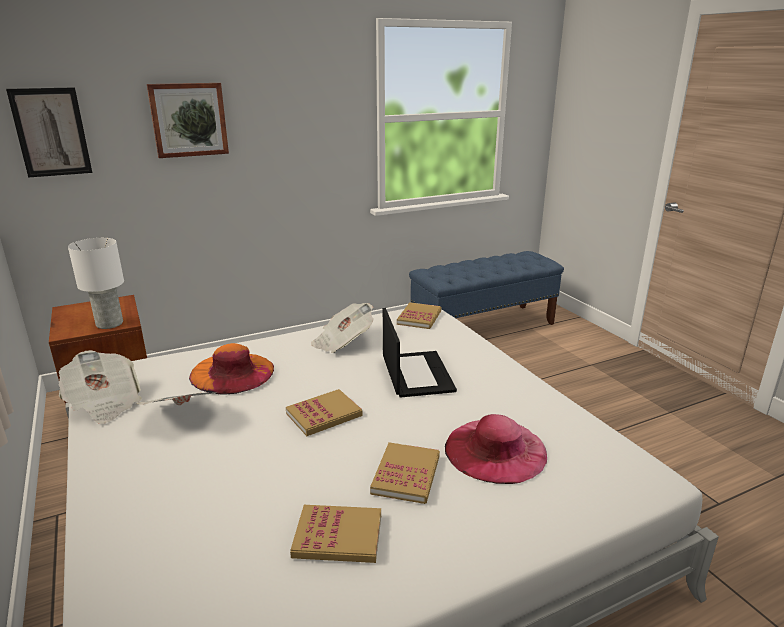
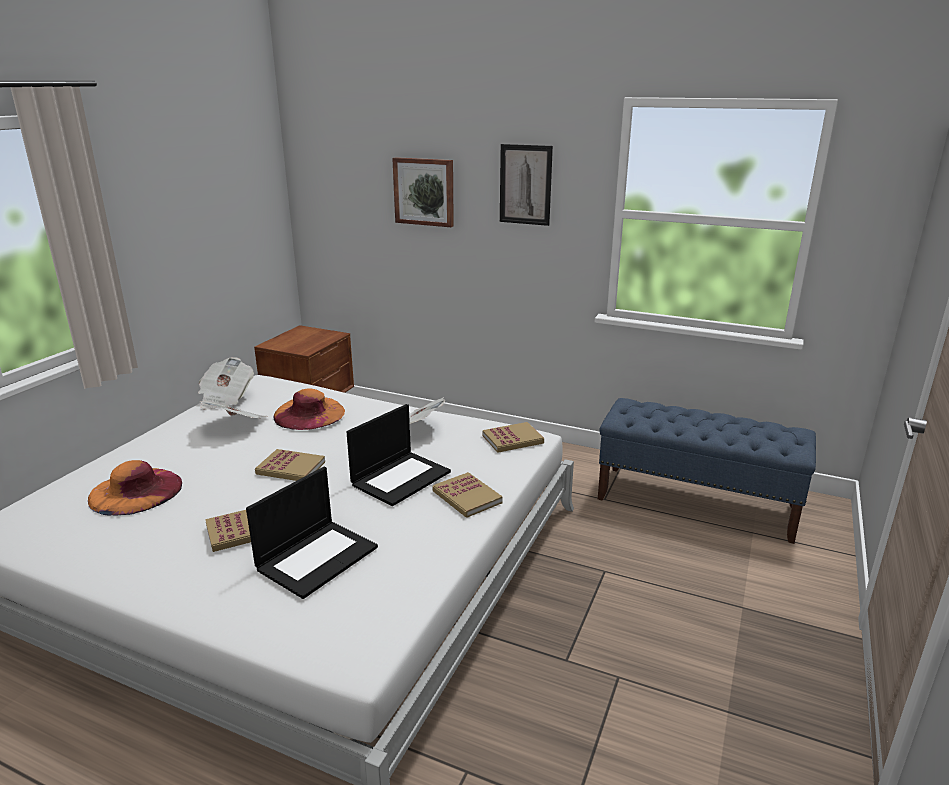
camera: 50 degrees right, 0 degrees up
picture [6,87,92,178] -> picture moved to [500,144,553,226]
white table lamp [68,238,124,329] -> none
book [290,505,381,563] -> book moved to [433,472,503,518]
pink hat [445,414,547,484] -> laptop [246,467,378,599]
none -> orange hat [88,460,182,515]

